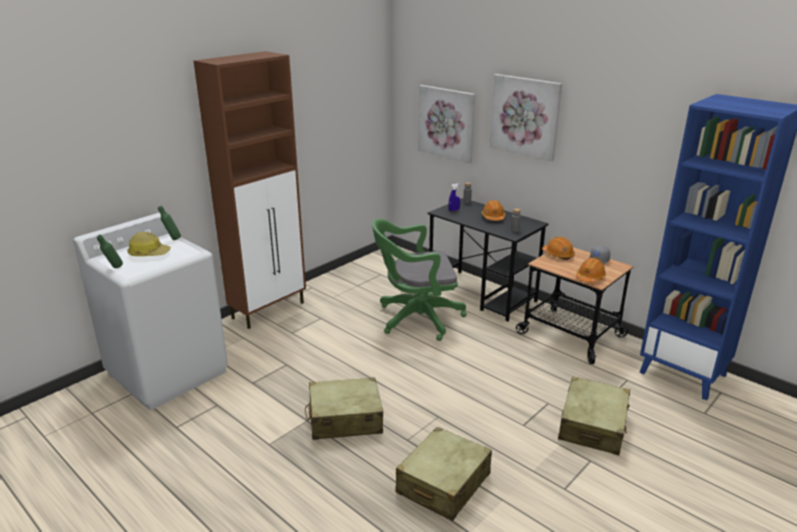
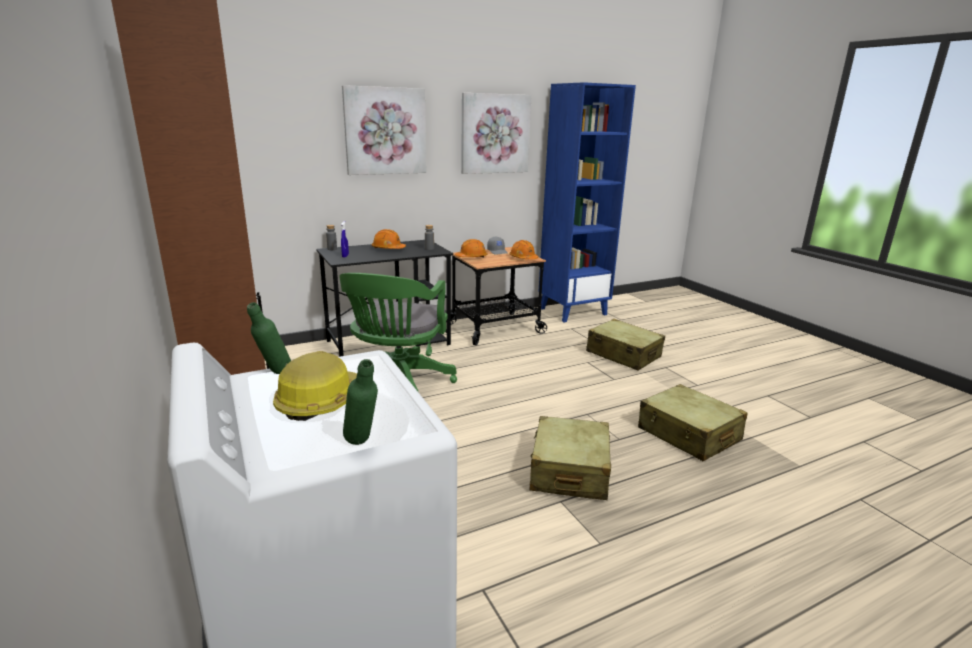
camera: 70 degrees left, 5 degrees down
picture [418,85,475,164] -> picture moved to [461,93,532,174]

